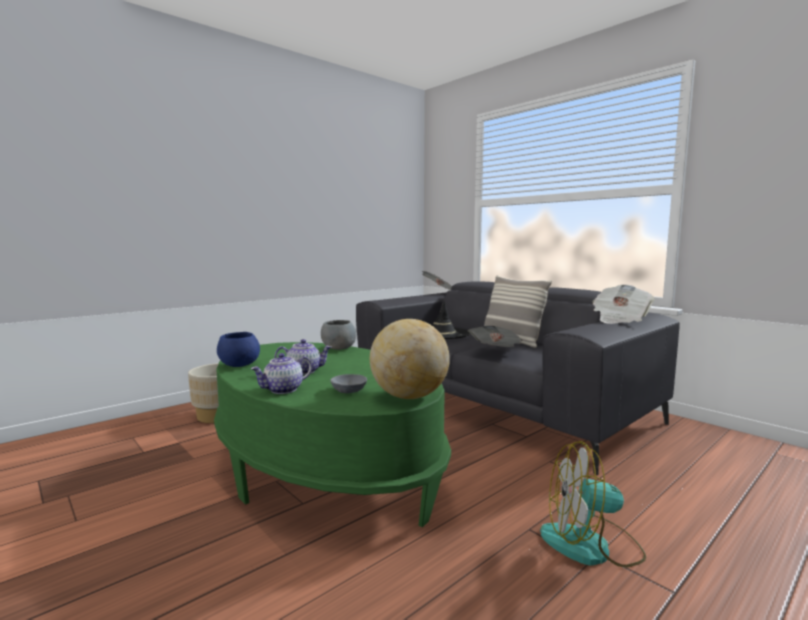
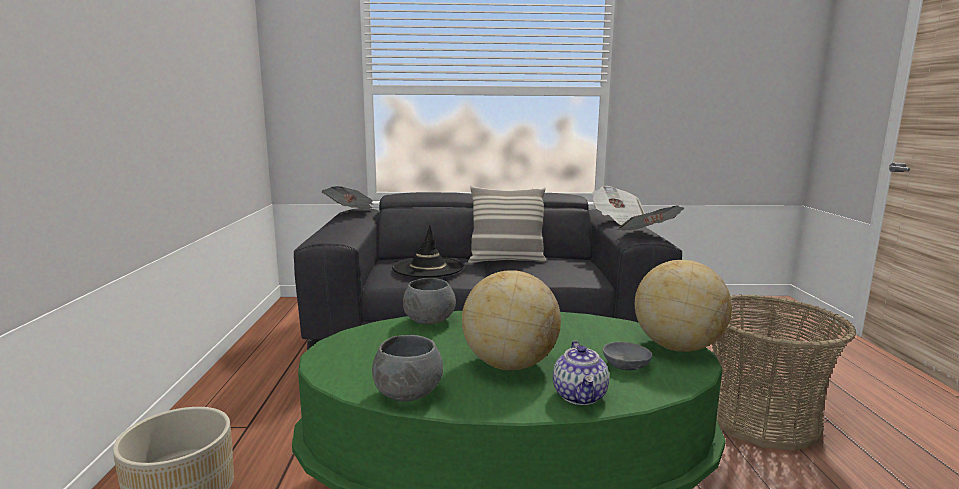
camera: 50 degrees left, 5 degrees up
blue bowl [217,332,260,367] -> grey bowl [372,335,443,401]
teapot [274,339,332,375] -> globe [462,270,561,371]
newspaper [468,326,522,347] -> newspaper moved to [617,205,684,231]
fan [540,441,646,568] -> basket [712,294,856,451]

